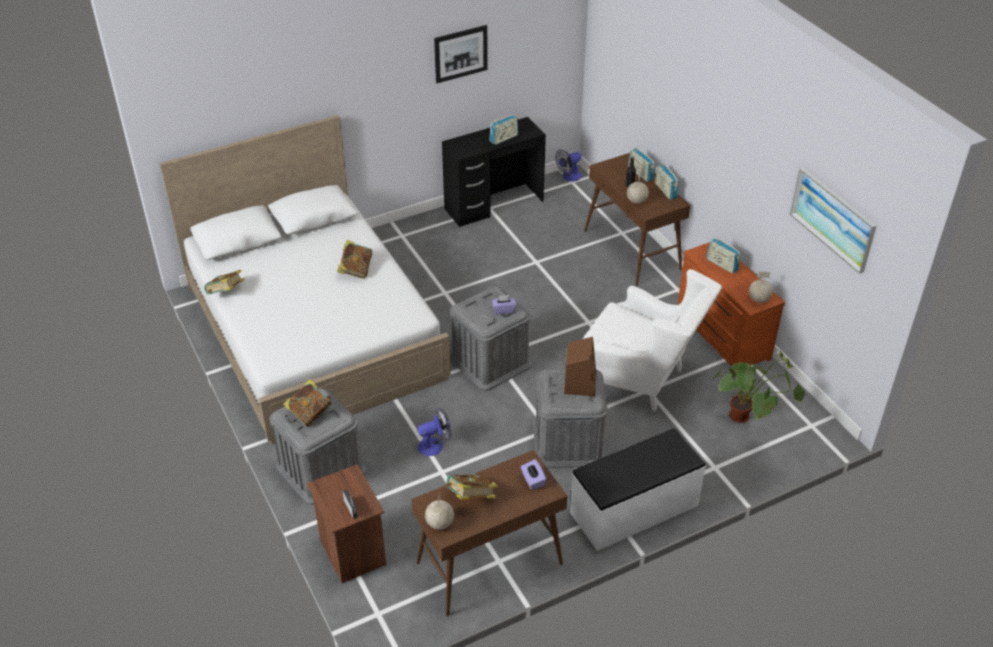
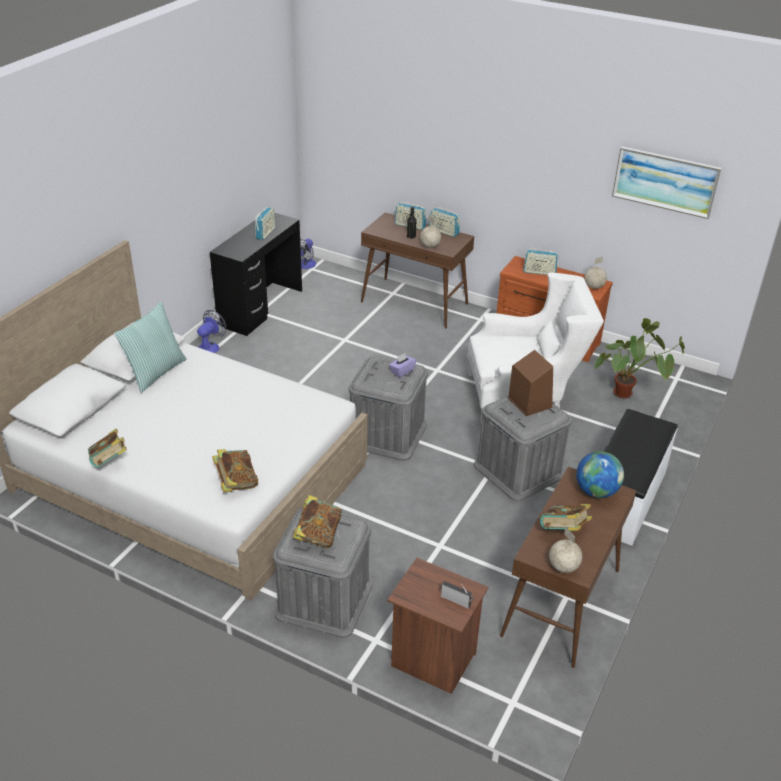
camera: 35 degrees left, 5 degrees down
book [337,240,372,278] -> book moved to [212,449,258,492]
fan [418,408,451,456] -> fan moved to [197,310,226,353]
picture [434,25,488,83] -> none
purple tissue box [521,459,546,490] -> globe [576,451,624,498]
none -> pillow [114,301,187,393]

